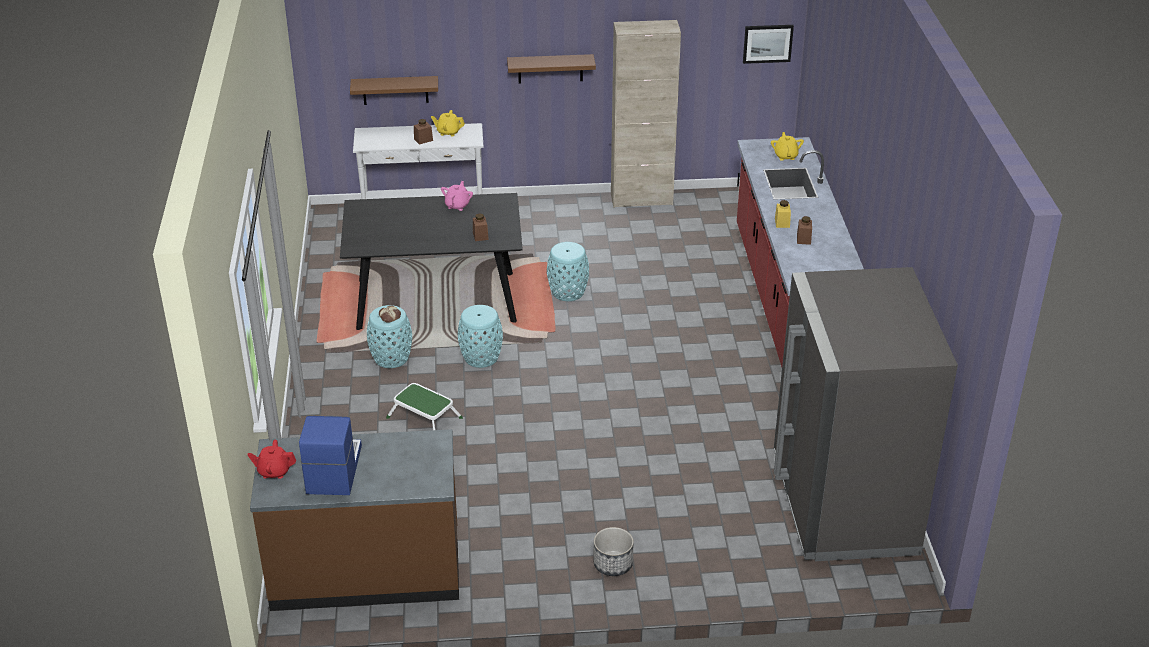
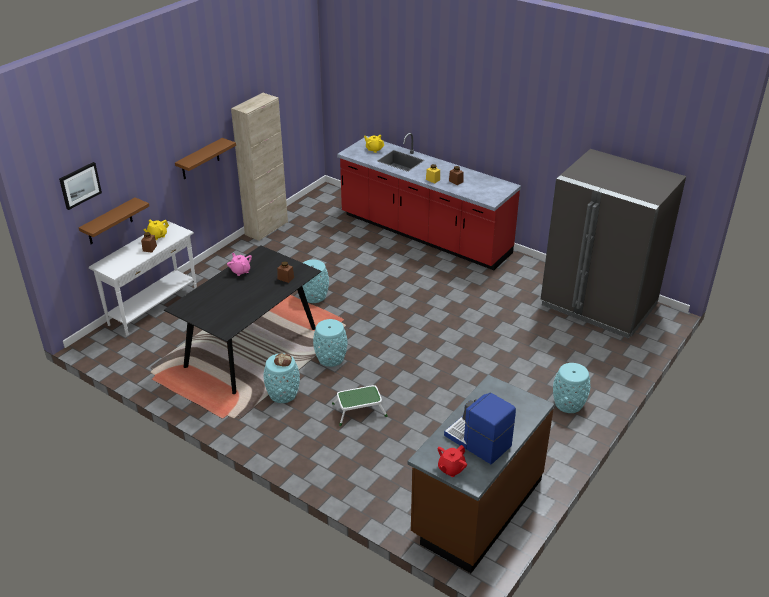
camera: 50 degrees left, 0 degrees up
planter [594,527,634,576] -> turquoise stool [553,363,590,413]
picture [743,25,794,64] -> picture moved to [59,162,102,210]

